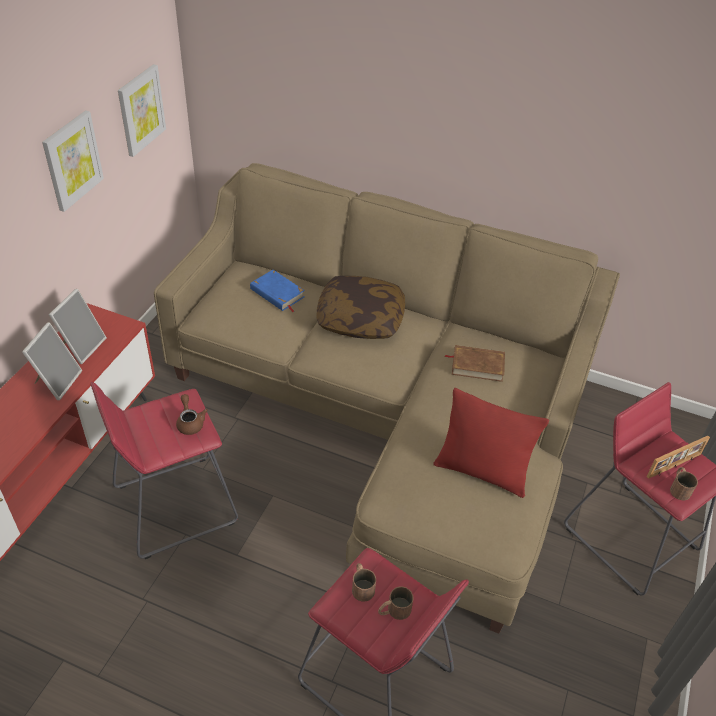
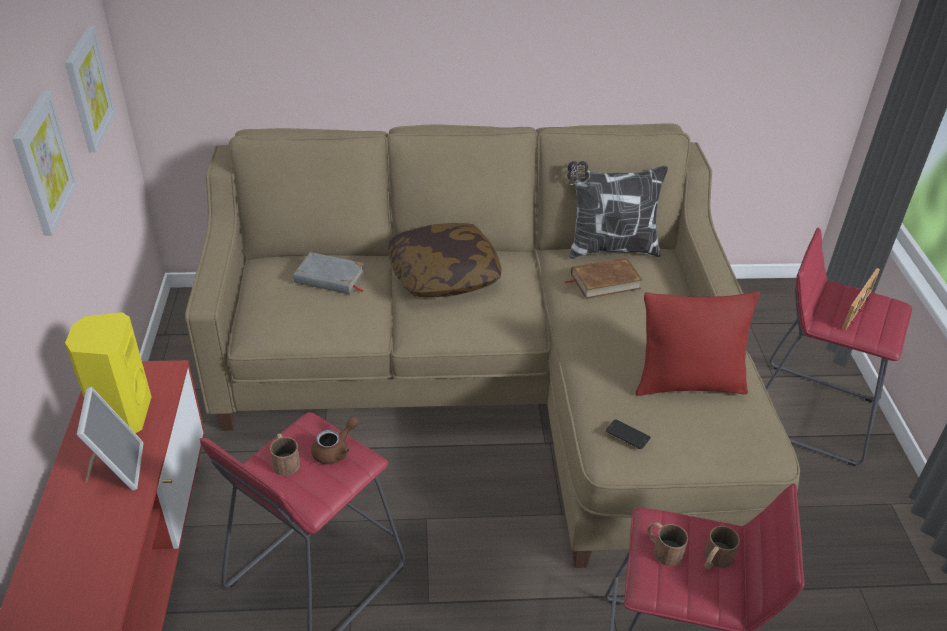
camera: 25 degrees left, 5 degrees down
picture frame [49,289,107,364] -> yellow speaker [65,312,151,433]
brown teapot [176,394,208,435] -> brown teapot turned 90 degrees clockwise [311,416,359,464]
blue book [250,270,305,312] -> grey book [293,252,365,294]
brown mug [670,467,698,500] -> brown mug moved to [270,433,300,476]
none -> pillow [567,161,668,259]
none -> phone [606,419,651,449]

